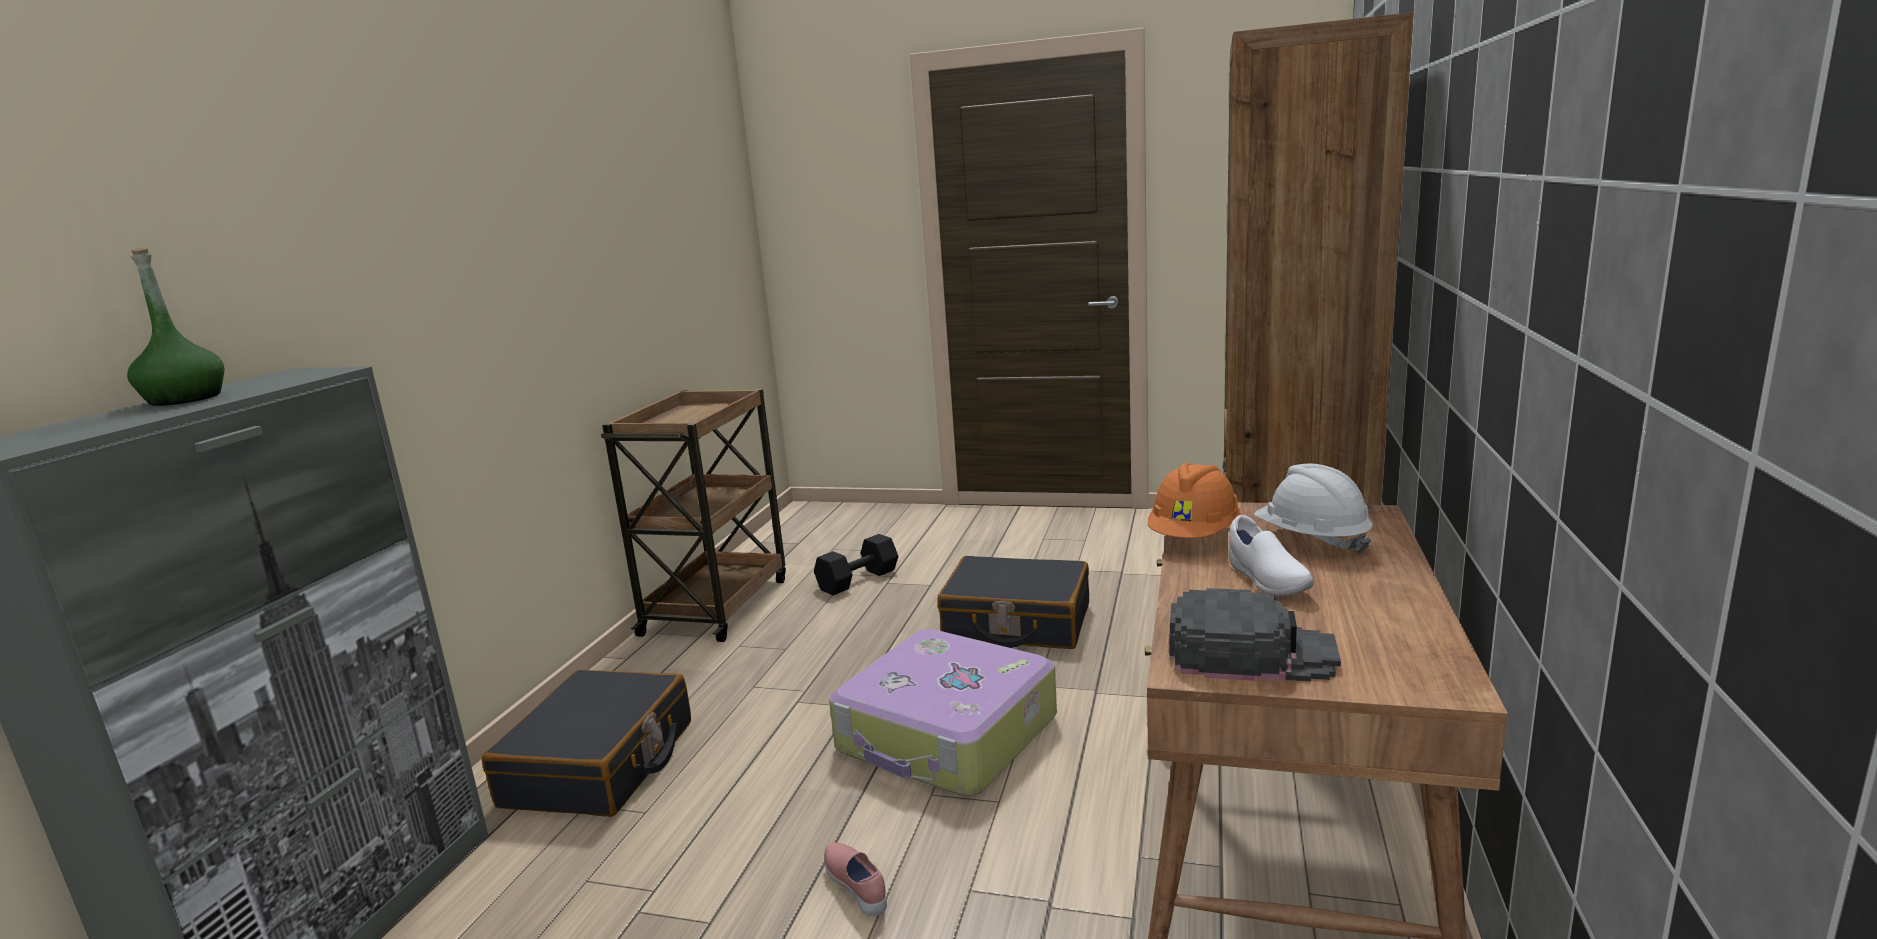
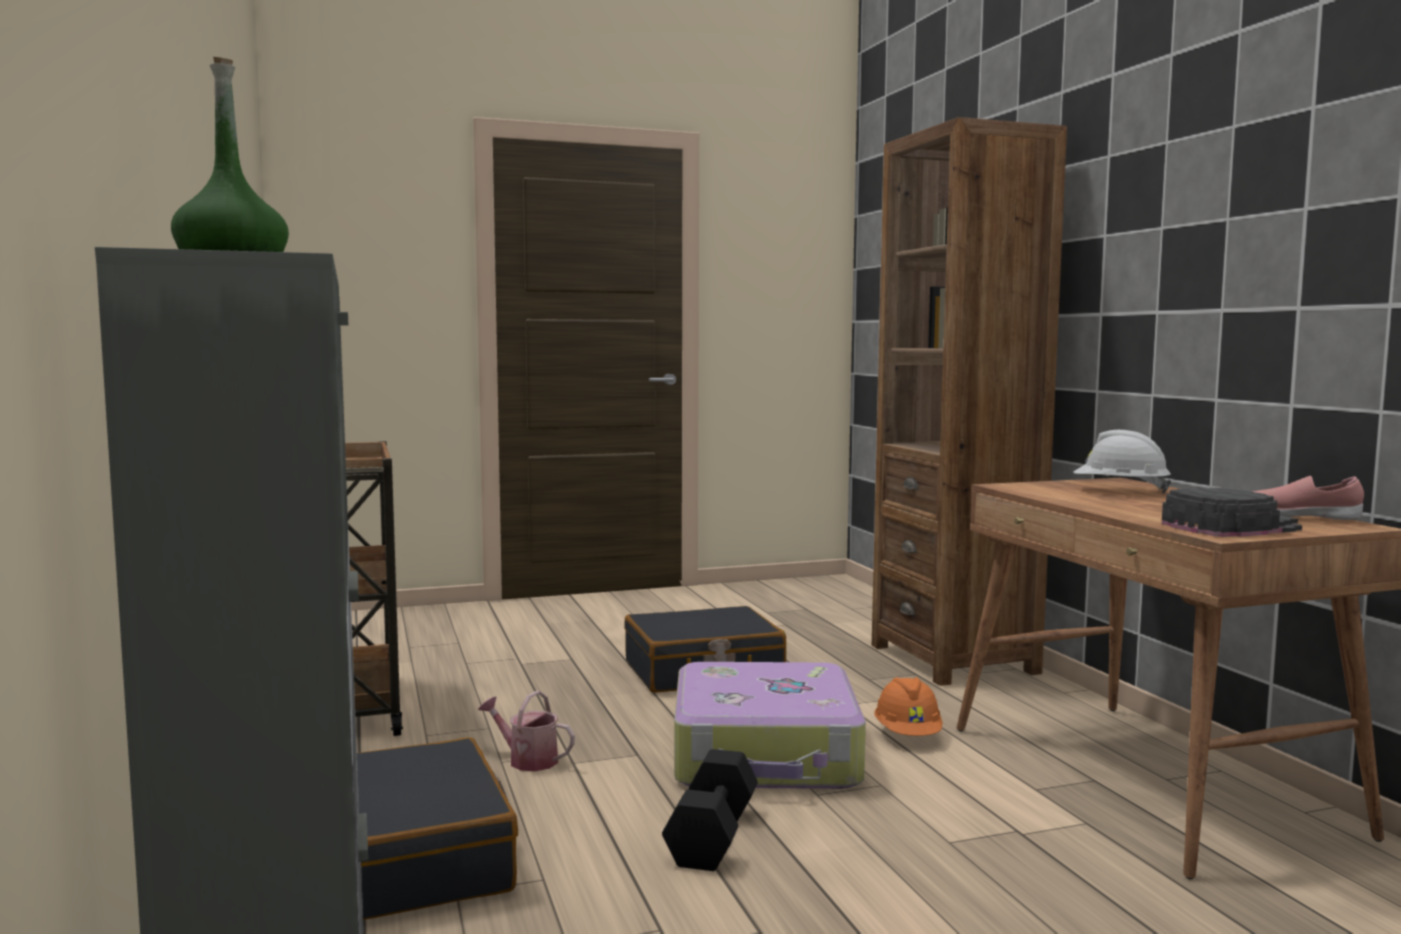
camera: 35 degrees left, 10 degrees down
black dumbbell [814,534,898,595] -> black dumbbell moved to [662,749,758,871]
pink shoe [824,842,887,916] -> pink shoe moved to [1252,476,1364,520]
orange hard hat [1148,463,1241,538] -> orange hard hat moved to [874,677,943,736]
white shoe [1229,515,1314,596] -> none
none -> watering can [478,690,575,771]

